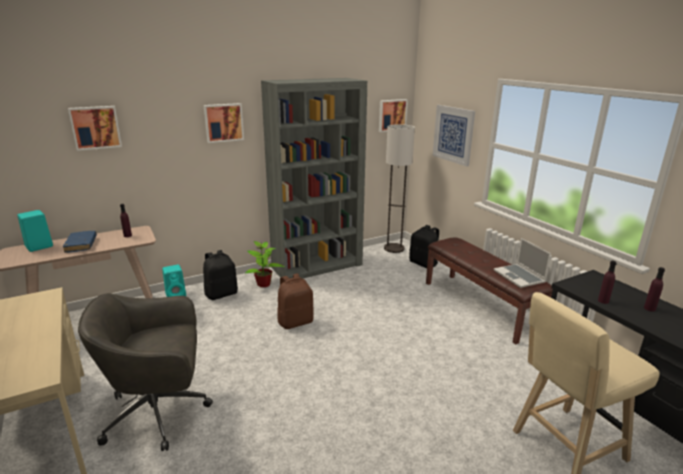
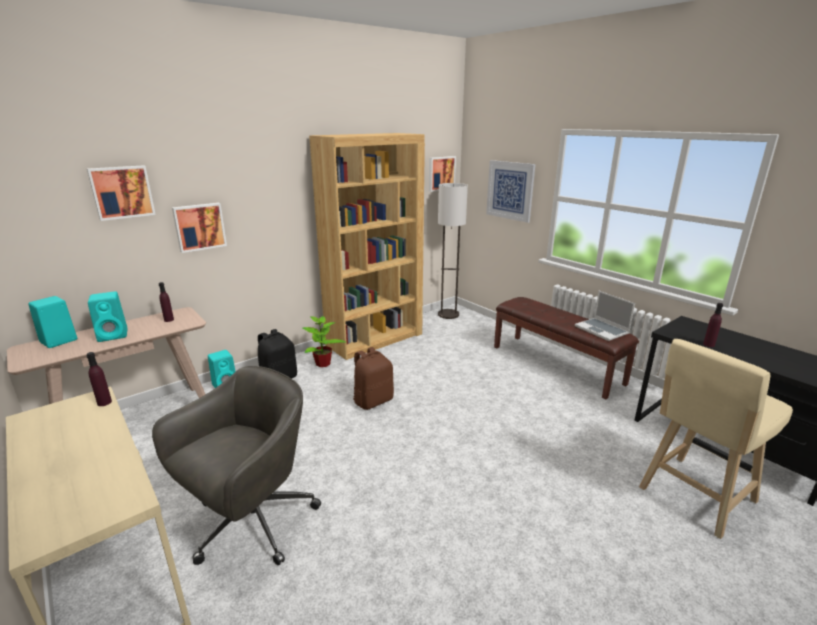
camera: 10 degrees left, 0 degrees up
blue book [63,231,97,253] -> turquoise speaker [88,291,127,342]
grey office chair [78,293,213,451] -> grey office chair turned 150 degrees clockwise [152,366,321,565]
picture [204,103,244,143] -> picture moved to [172,203,227,253]
grey bookcase [261,78,367,278] -> brown bookcase [309,133,425,360]
black backpack [409,225,439,268] -> none
purple bottle [644,267,665,312] -> purple bottle moved to [86,352,112,406]

